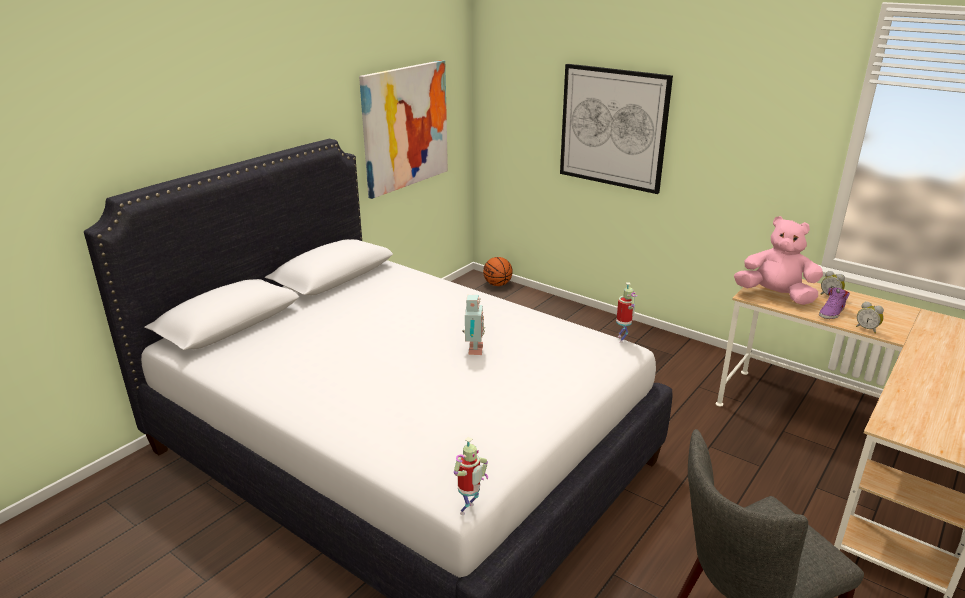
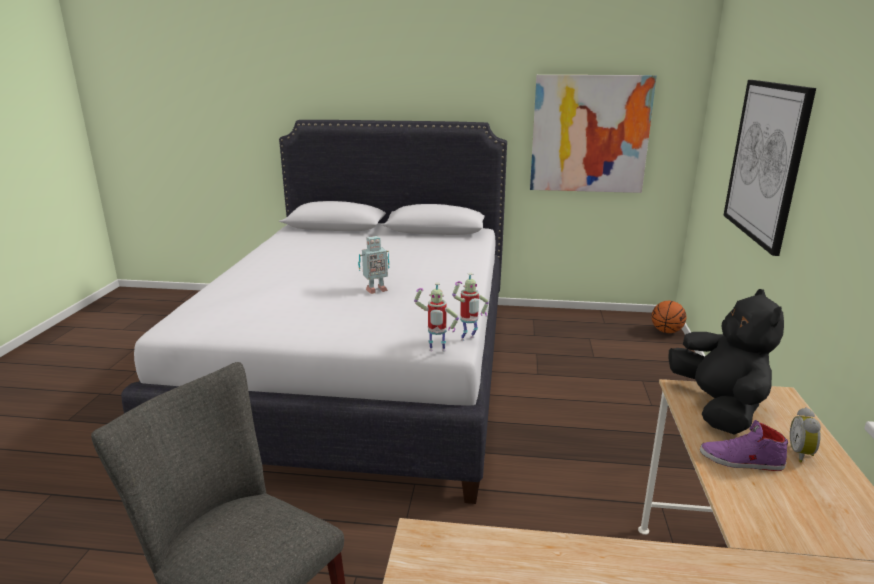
camera: 60 degrees right, 5 degrees down
toy robot [454,437,488,515] -> toy robot moved to [414,283,459,352]
pink plush toy [734,216,823,305] -> black plush toy [669,289,784,435]
alarm clock [856,301,884,333] -> none

